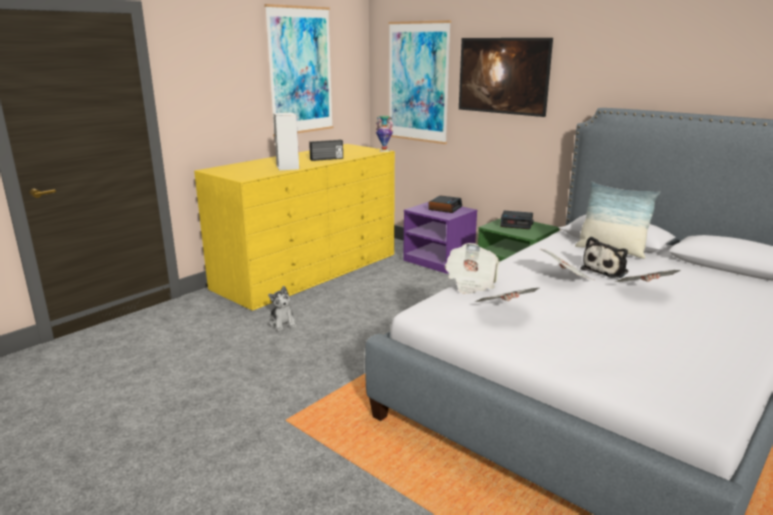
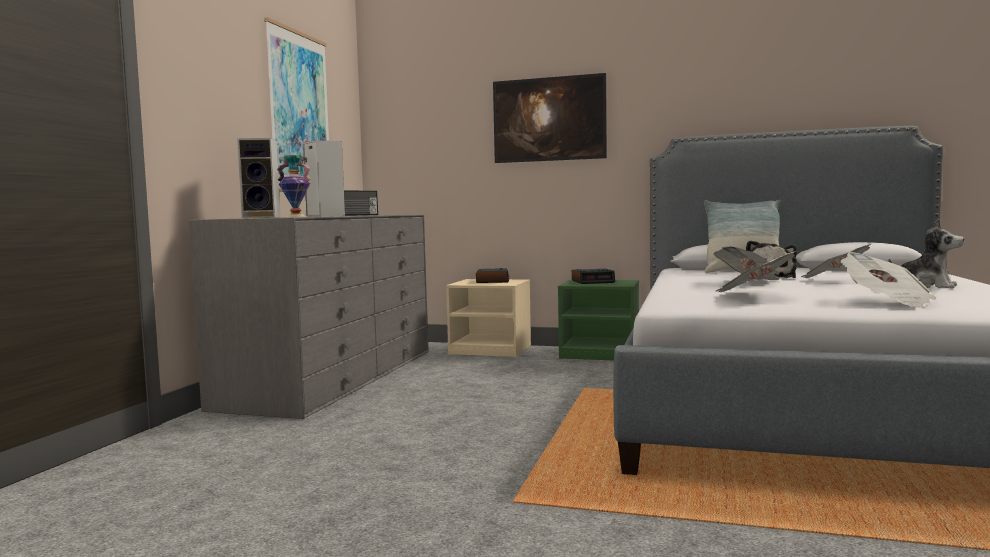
camera: 25 degrees left, 15 degrees down
yellow dresser [194,144,395,311] -> grey dresser [189,215,429,419]
plush toy [268,286,296,331] -> plush toy moved to [889,219,964,288]
vase [376,116,393,152] -> vase moved to [277,155,310,217]
picture [389,20,451,144] -> none
purple nightstand [403,202,477,274] -> beige nightstand [446,279,531,357]
newspaper [445,243,500,294] -> newspaper moved to [841,252,936,308]
none -> speaker [237,138,280,218]

